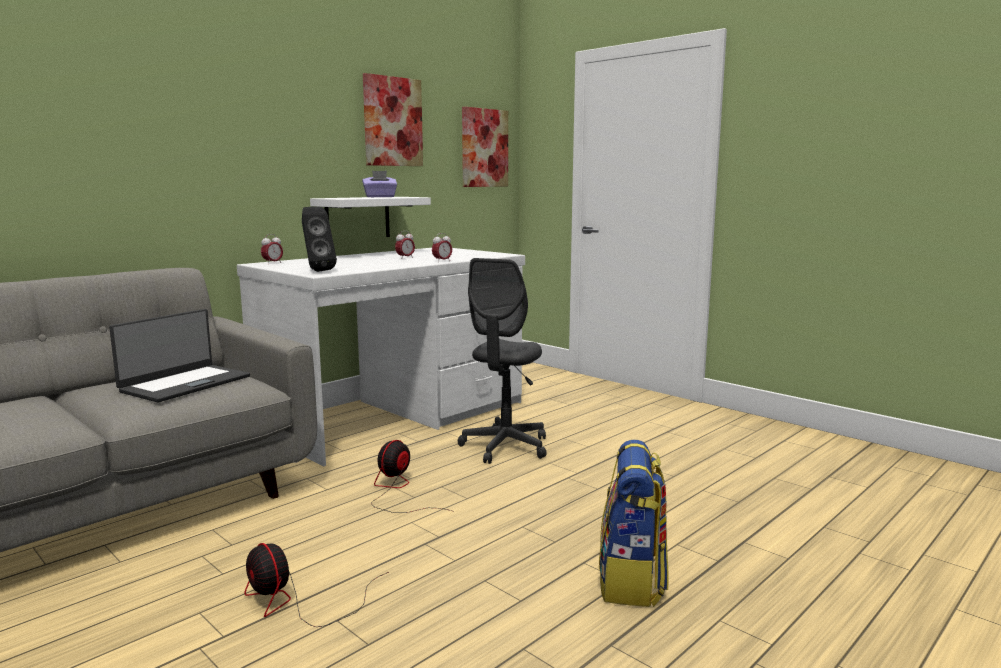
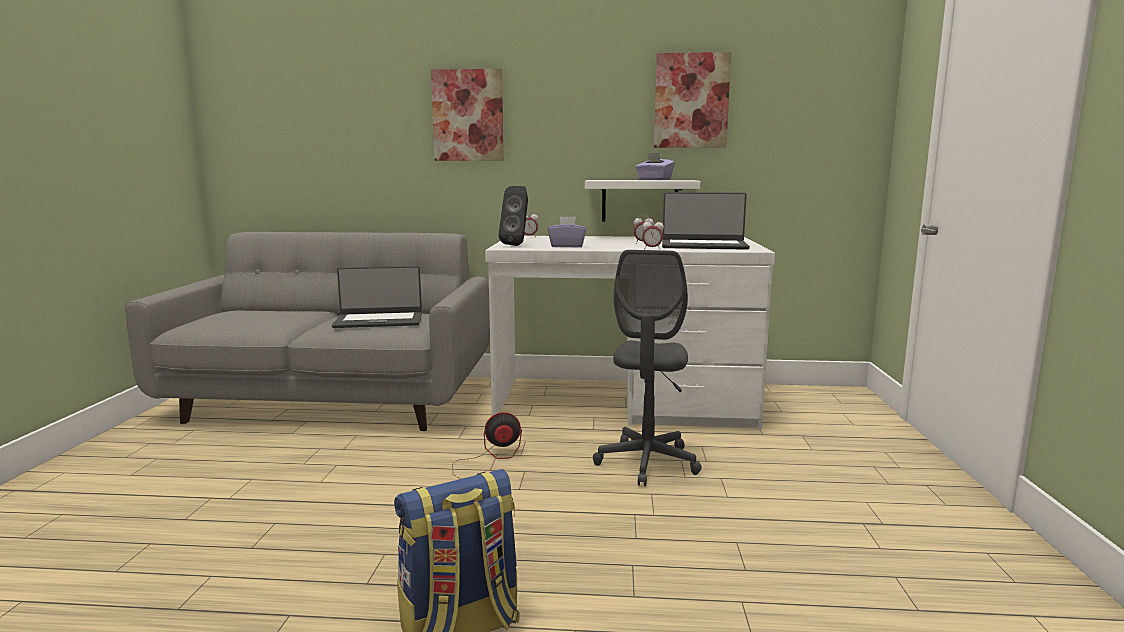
camera: 50 degrees right, 0 degrees up
fan [244,543,389,627] -> none
grey office chair [457,258,547,464] -> grey office chair turned 60 degrees counterclockwise [593,250,702,486]
picture [462,107,508,187] -> picture moved to [431,69,504,161]
none -> purple tissue box [547,216,586,248]
none -> laptop [662,192,750,250]

